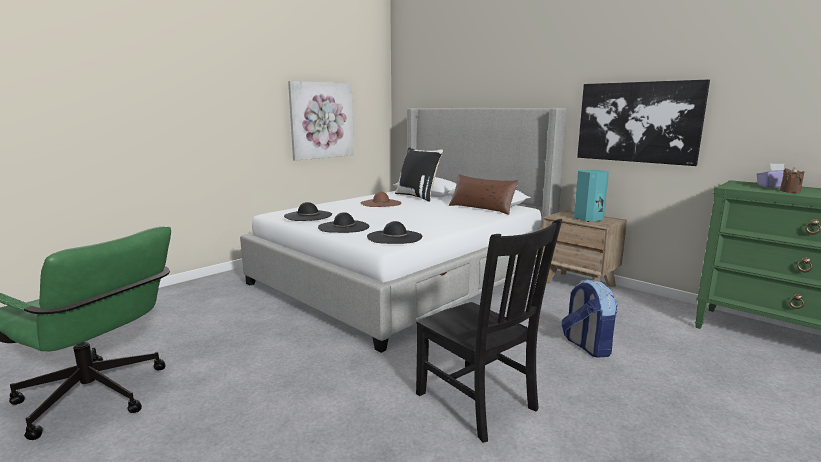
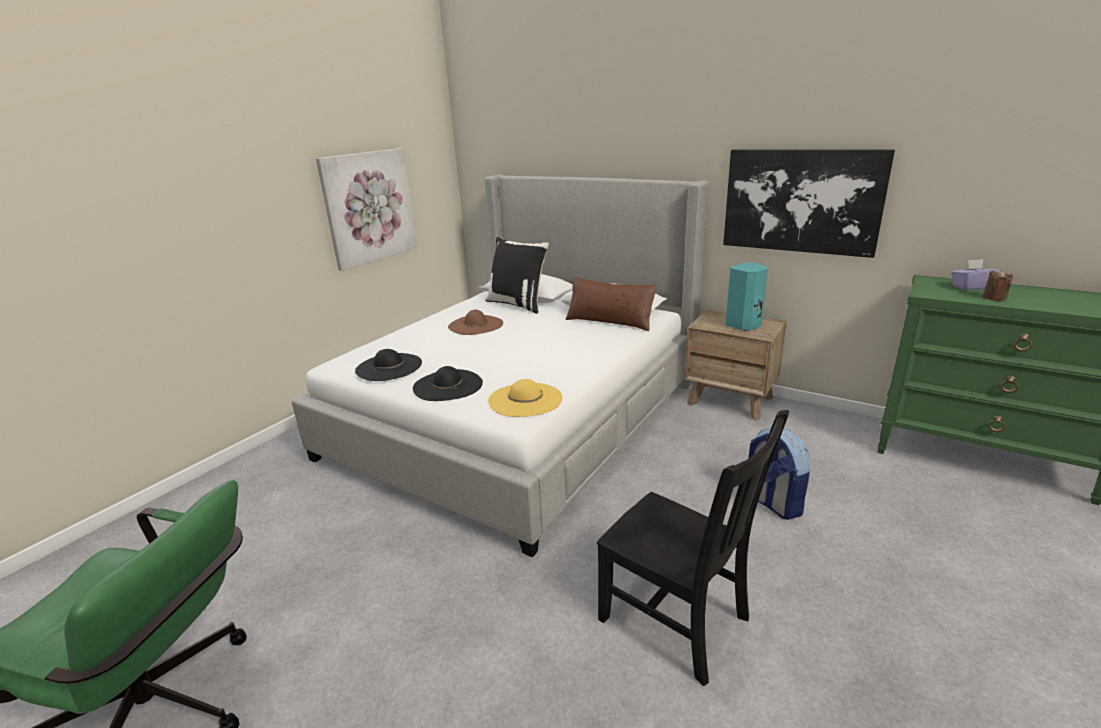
camera: 10 degrees left, 10 degrees up
black hat [367,221,422,244] -> yellow hat [488,379,562,417]

